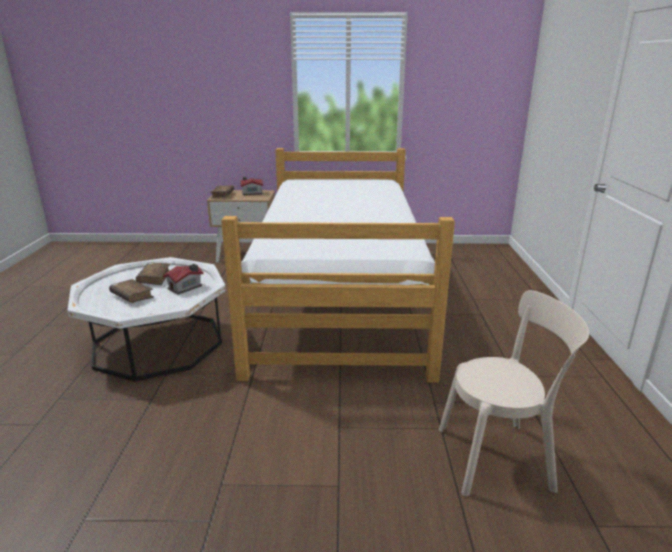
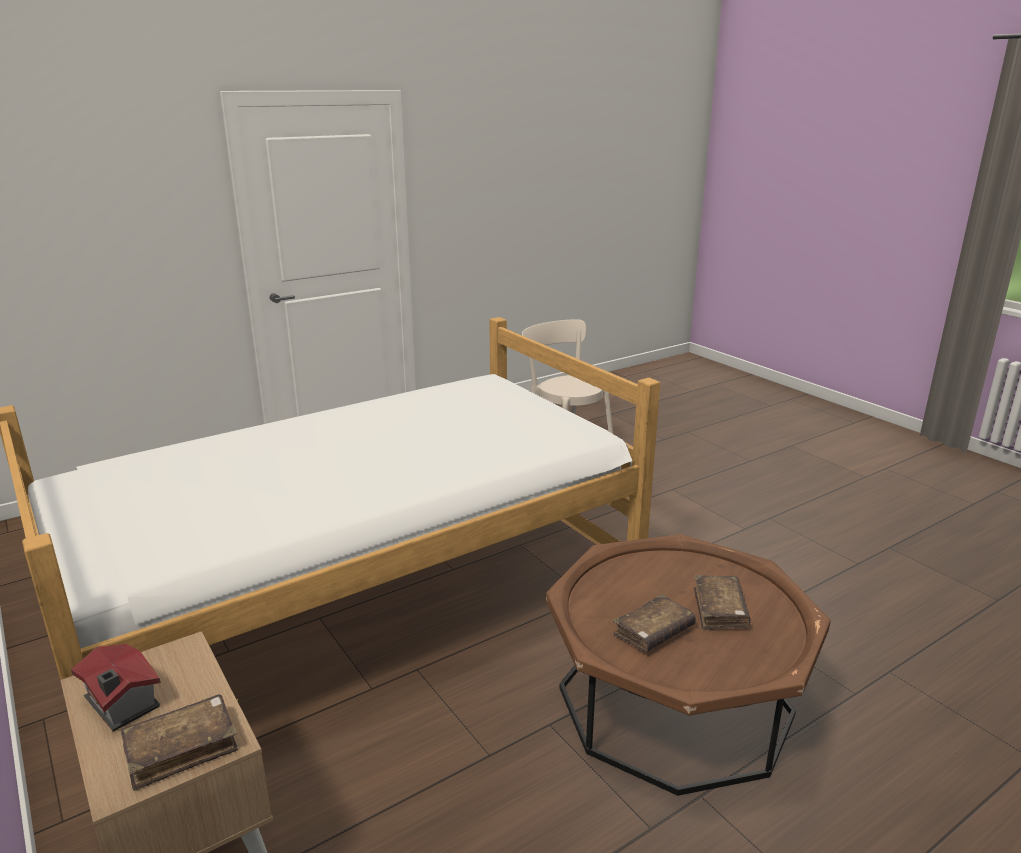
camera: 125 degrees left, 0 degrees up
white coffee table [67,257,226,382] -> brown coffee table [546,534,831,796]
toy house [163,264,204,295] -> none

